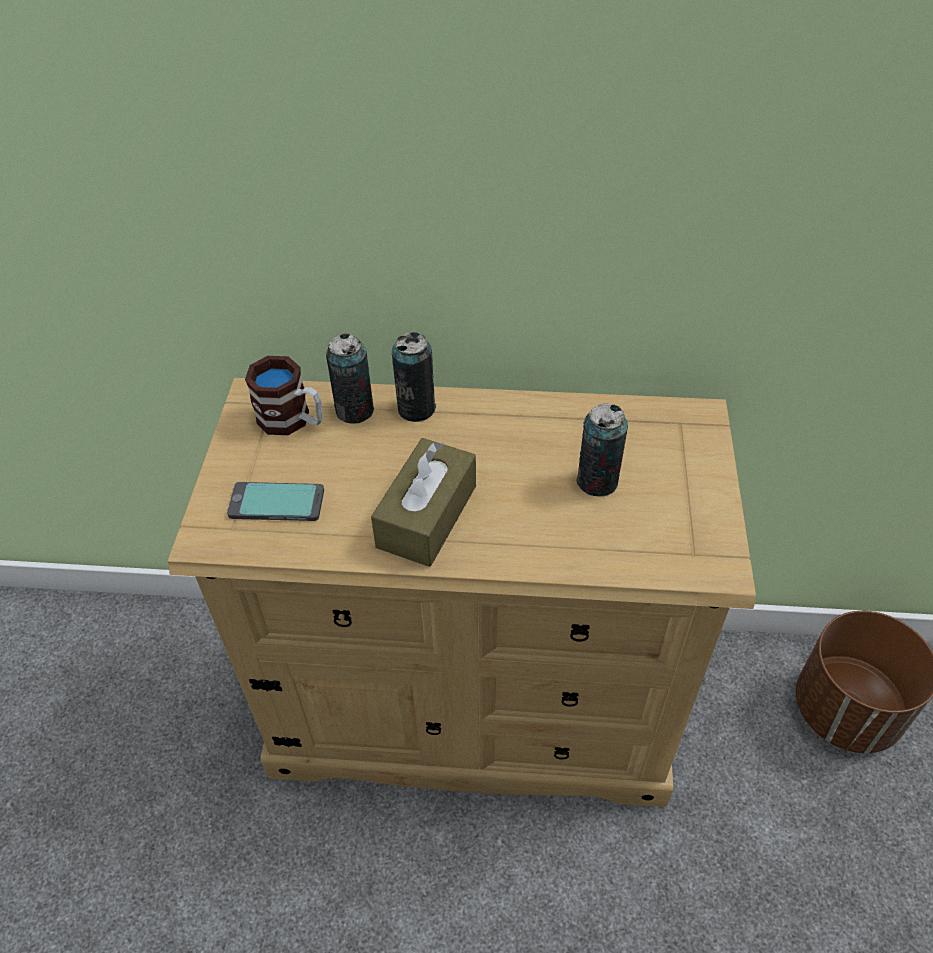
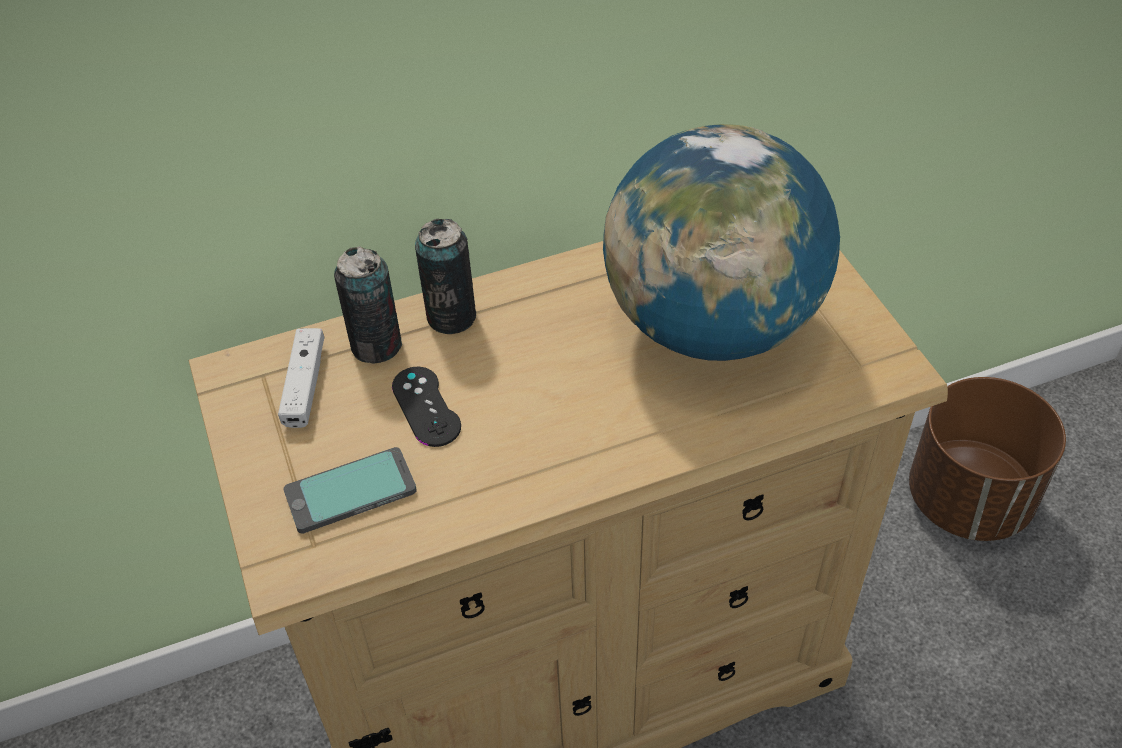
camera: 25 degrees left, 0 degrees up
mug [245,356,323,435] -> white game controller [278,328,325,428]
brown tissue box [371,438,476,567] -> none
can [576,404,628,497] -> globe [603,124,840,361]
none -> black game controller [392,367,461,447]

